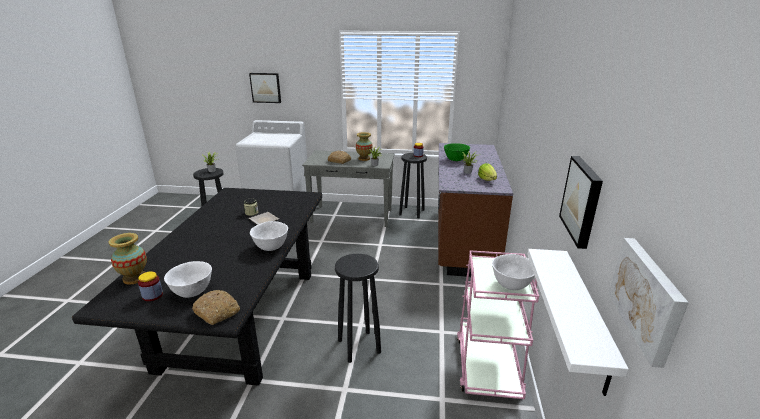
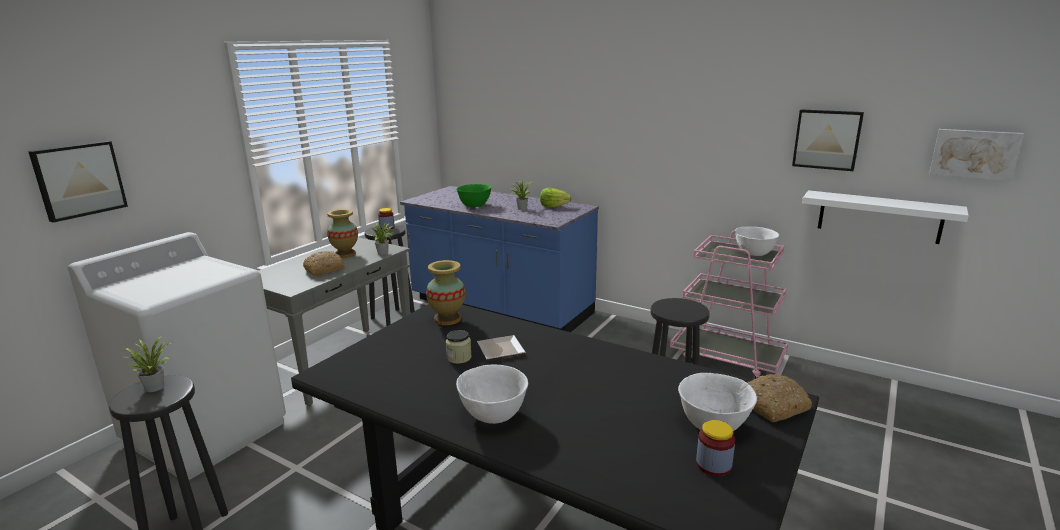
camera: 65 degrees left, 5 degrees down
vase [109,233,147,285] -> vase moved to [426,260,465,325]
white bowl [250,221,288,251] -> white bowl moved to [456,364,528,424]
brown counter [438,143,513,277] -> blue counter [400,186,599,332]

